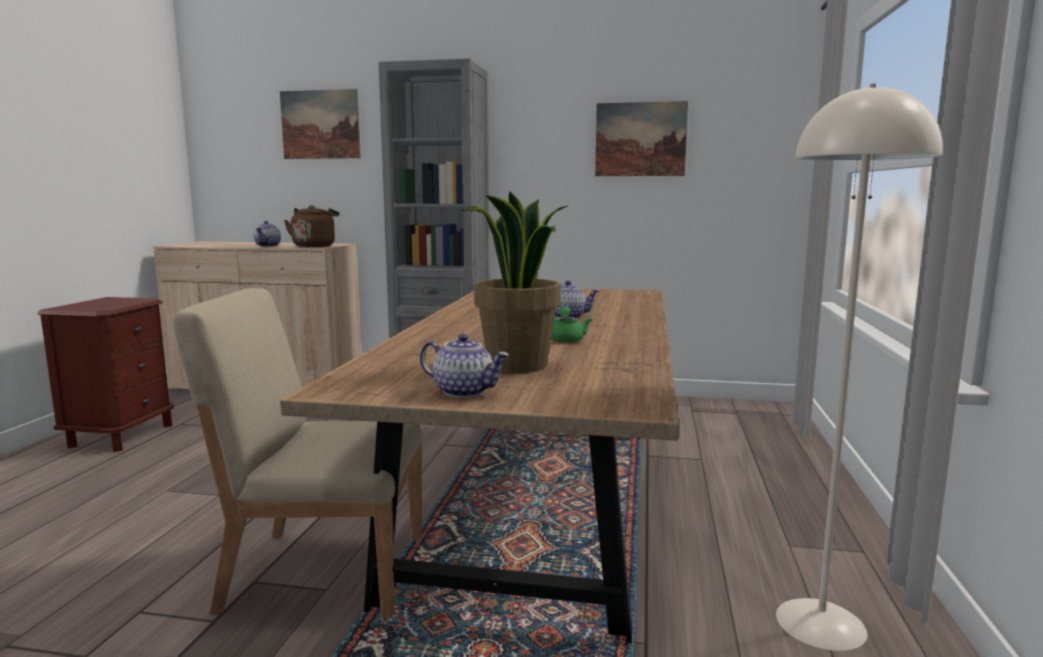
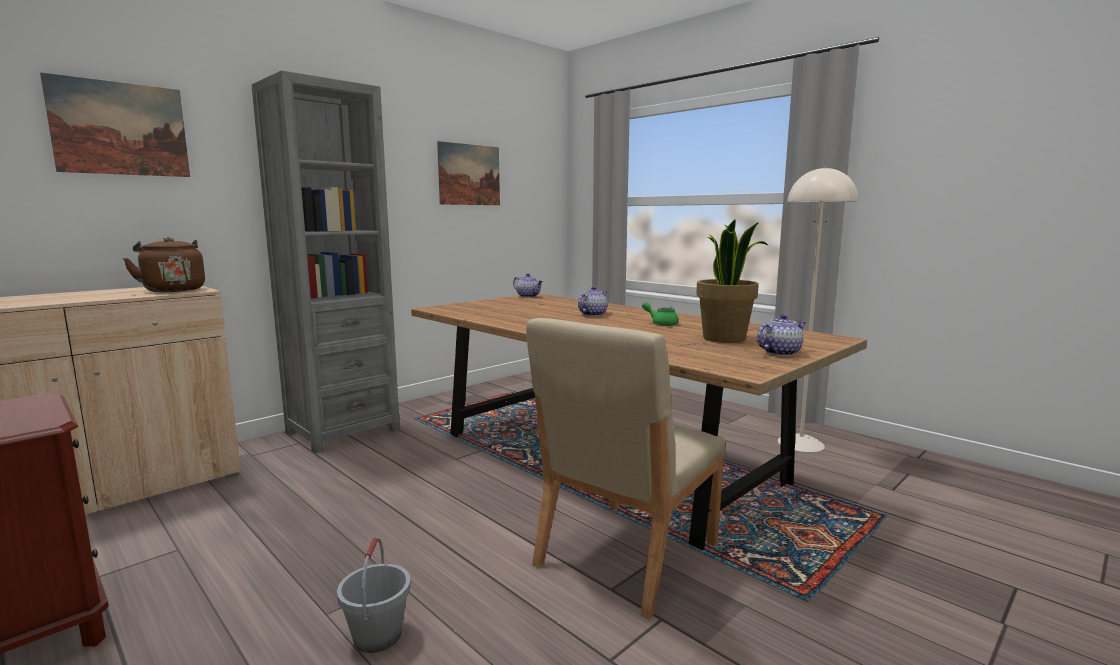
camera: 55 degrees left, 0 degrees up
teapot [254,221,281,247] -> teapot moved to [513,273,543,298]
none -> grey bucket [337,537,411,653]

